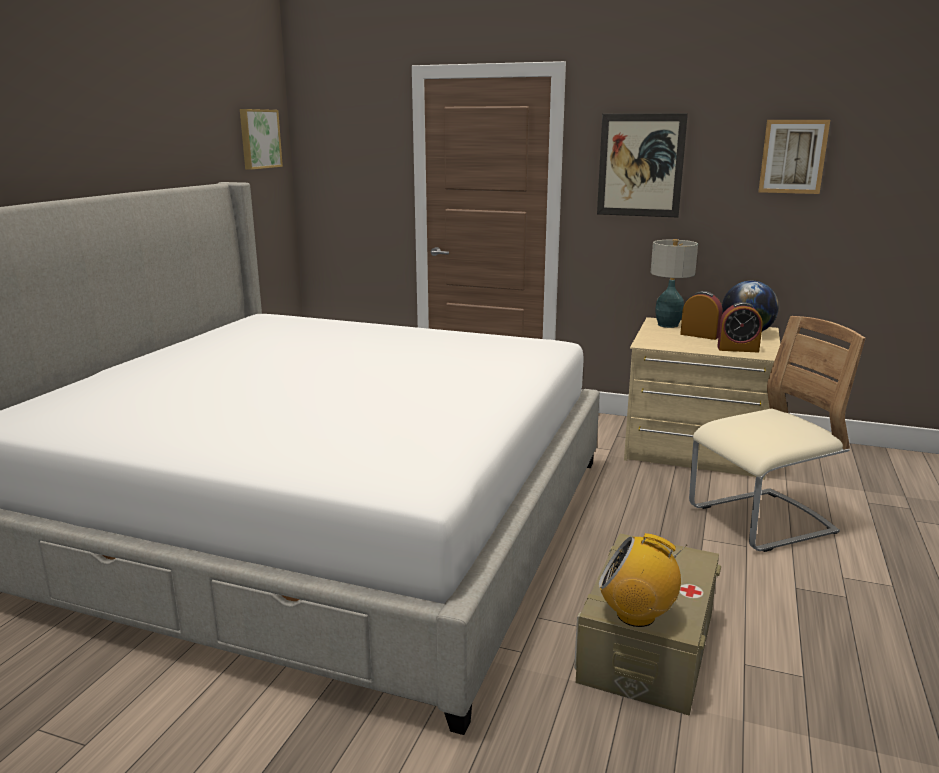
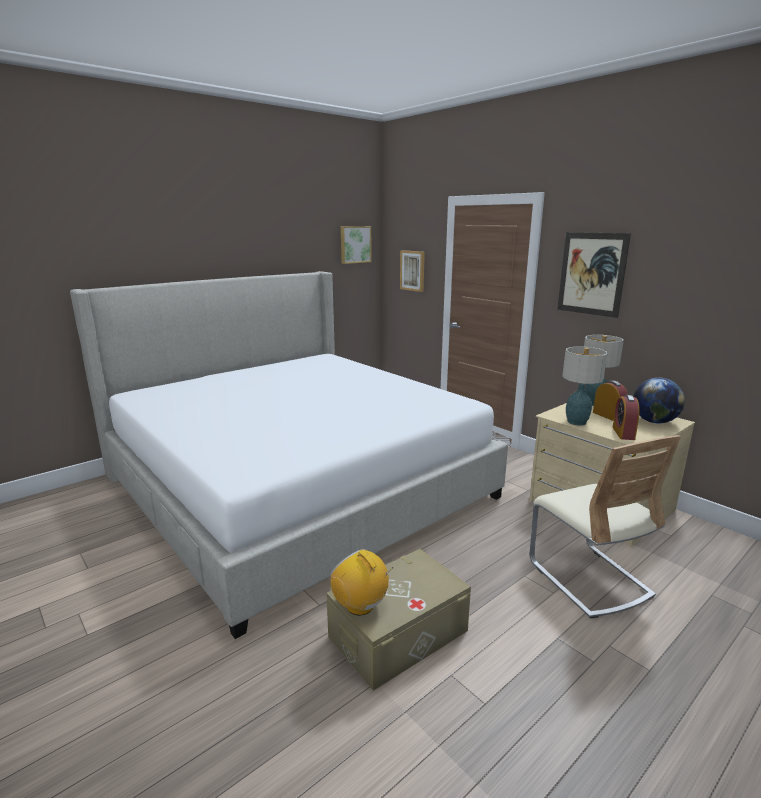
camera: 30 degrees right, 0 degrees up
beige chair [689,316,866,552] -> beige chair turned 60 degrees clockwise [530,435,681,619]
alarm clock [717,302,763,352] -> alarm clock turned 60 degrees clockwise [612,395,640,440]
picture [758,120,830,194] -> picture moved to [400,250,425,292]
none -> table lamp [562,347,608,426]

